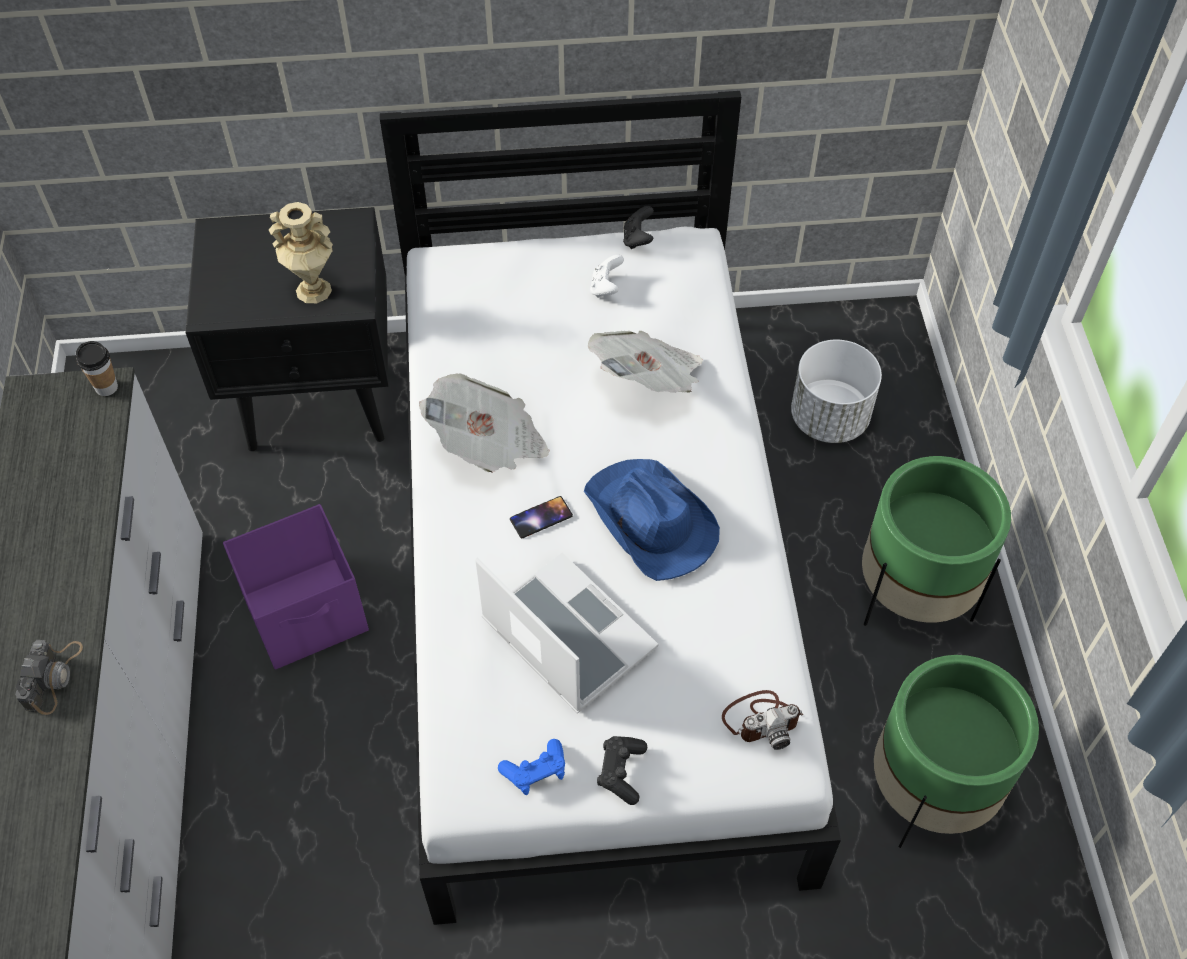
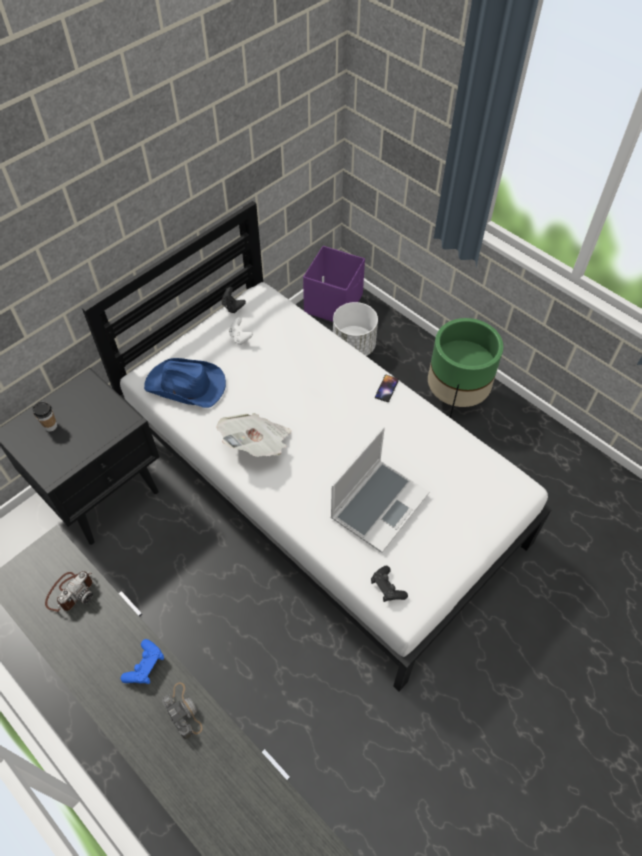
camera: 40 degrees left, 0 degrees up
cup [76,341,118,396] -> cup moved to [33,402,57,431]
purple storage box [223,504,369,669] -> purple storage box moved to [303,246,365,322]
beige vase [269,202,333,303] -> none
laptop [475,553,658,714] -> laptop turned 120 degrees clockwise [330,427,429,553]
blue game controller [498,739,565,795] -> blue game controller moved to [121,639,164,684]
phone [510,496,573,538] -> phone moved to [375,375,399,402]
blue hat [584,459,720,581] -> blue hat moved to [144,358,226,408]
newspaper [588,331,703,393] -> none
black game controller [597,736,647,805] -> black game controller moved to [371,565,408,602]
camera [722,690,803,750] -> camera moved to [45,571,93,612]
green planter [874,655,1039,848] -> none

